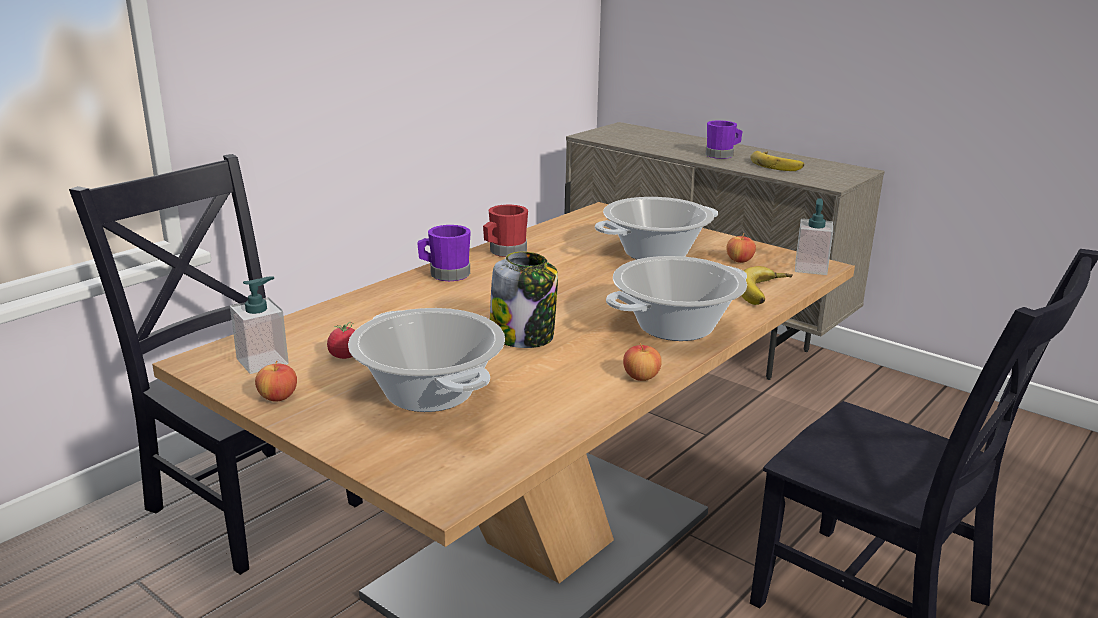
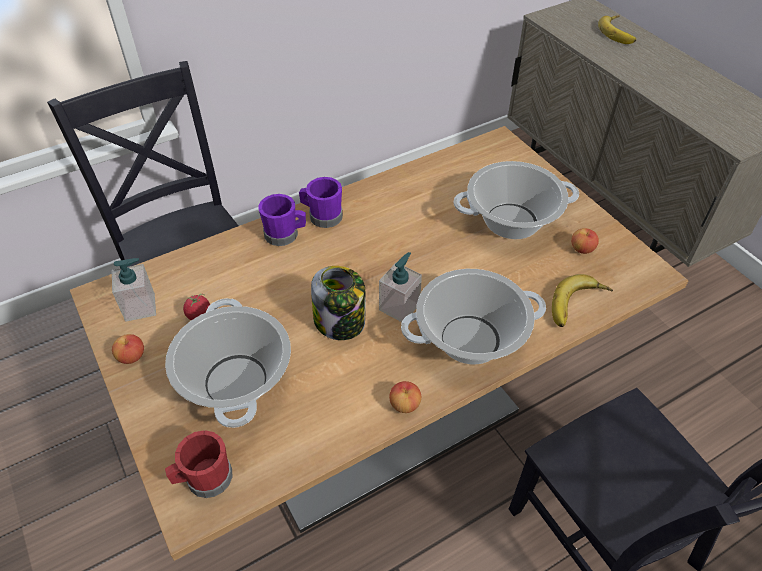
camera: 20 degrees right, 25 degrees up
red mug [483,204,528,257] -> red mug moved to [165,430,233,498]
purple mug [705,121,743,159] -> purple mug moved to [259,194,306,246]
banana [750,151,804,171] -> banana moved to [598,15,636,44]
soap dispenser [795,198,833,275] -> soap dispenser moved to [379,252,422,322]

